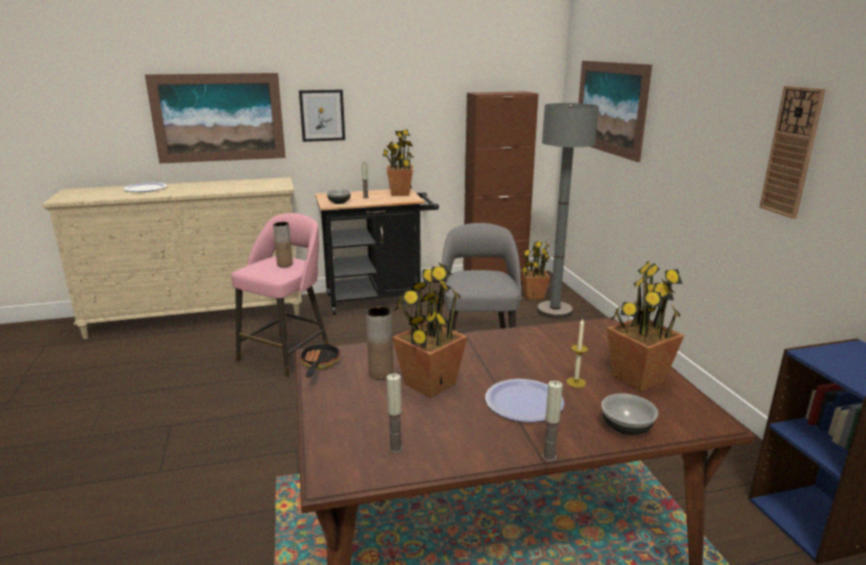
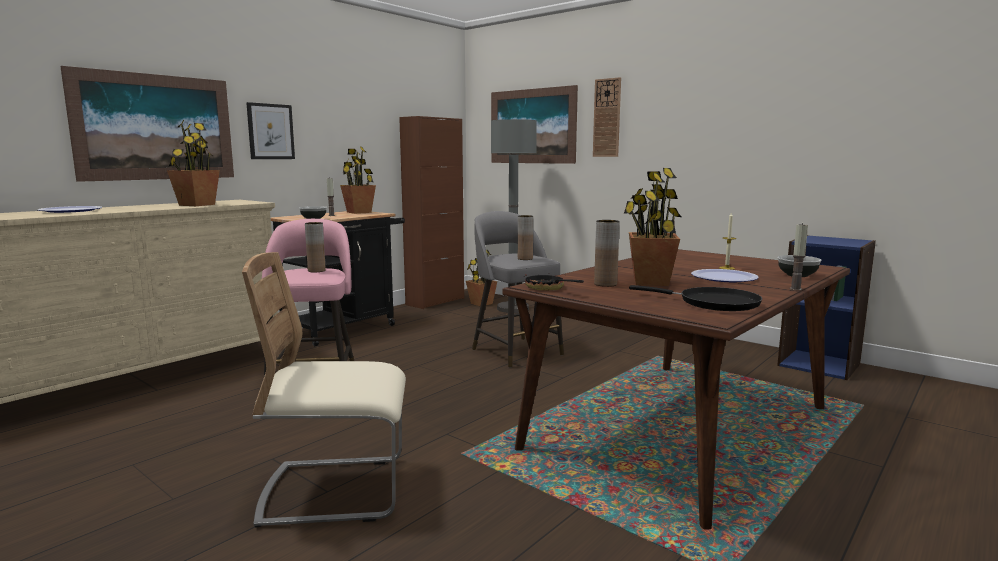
camera: 35 degrees left, 10 degrees down
candle [387,374,403,453] -> black frying pan [629,285,762,311]
potted plant [607,261,685,392] -> potted plant moved to [167,120,220,206]
wall clock [759,86,826,219] -> wall clock moved to [593,77,621,157]
none -> beige chair [242,252,406,528]
none -> brown vase [518,215,533,260]

